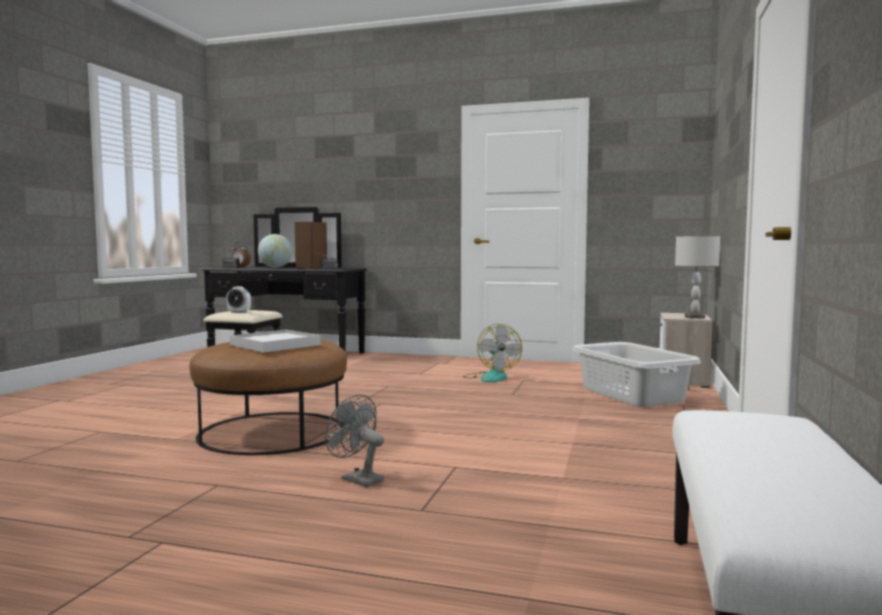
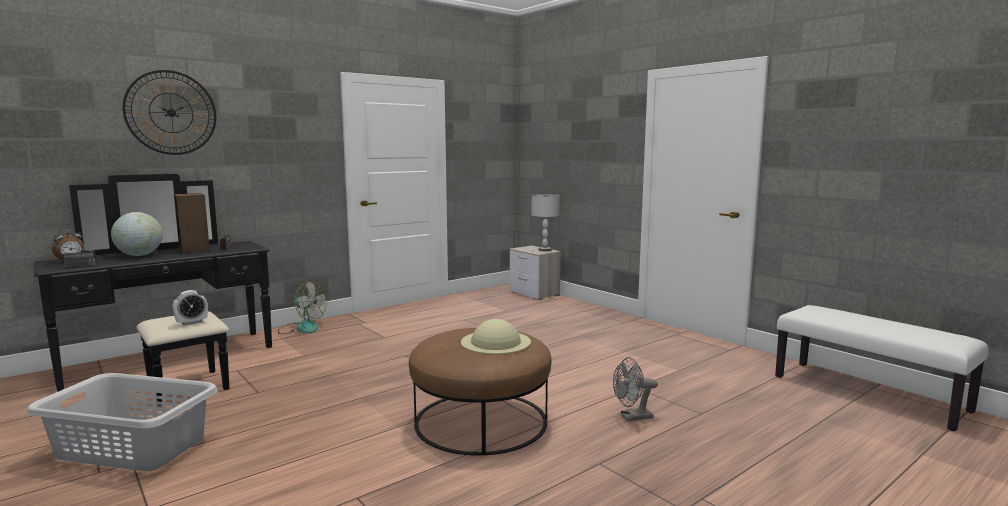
camera: 55 degrees left, 5 degrees up
white tray [230,330,321,353] -> beige hat [461,319,531,354]
fan [463,324,522,383] -> fan moved to [278,281,327,334]
grey laundry basket [573,342,701,407] -> grey laundry basket moved to [26,373,218,471]
none -> wall clock [122,70,216,155]

